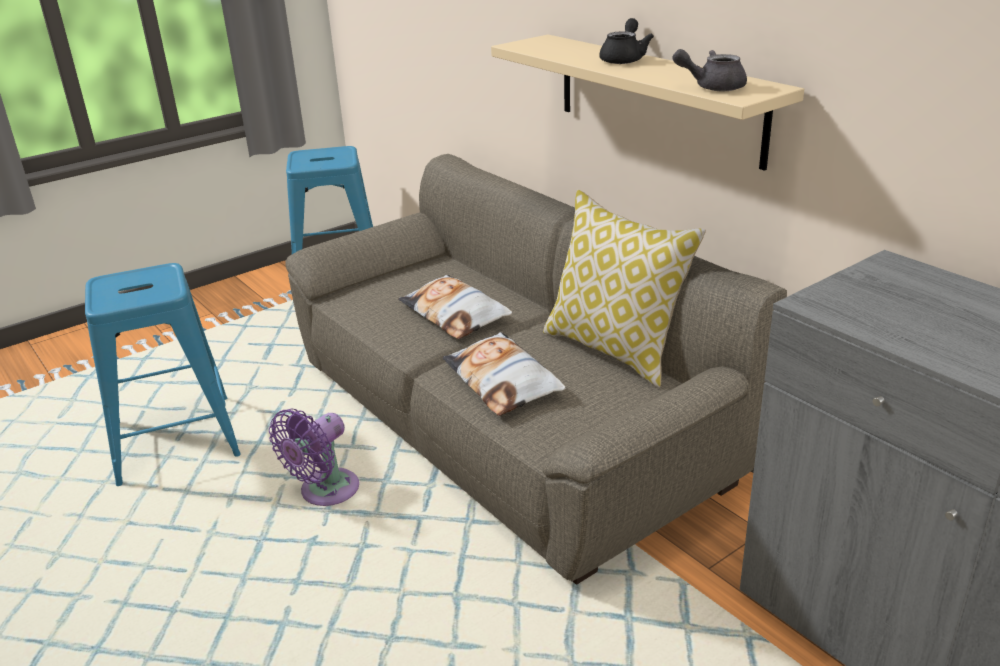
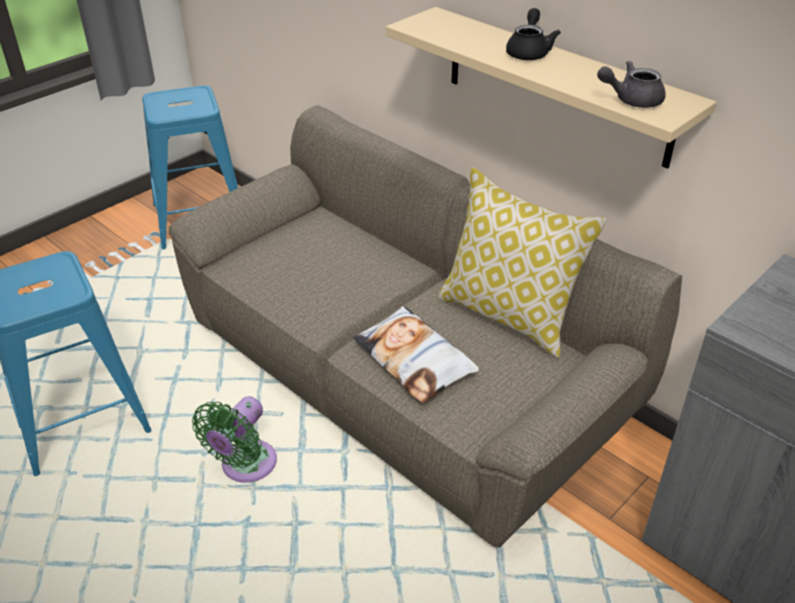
camera: 10 degrees left, 10 degrees up
purple fan [269,409,359,506] -> green fan [192,396,277,483]
pillow [398,275,513,339] -> none

